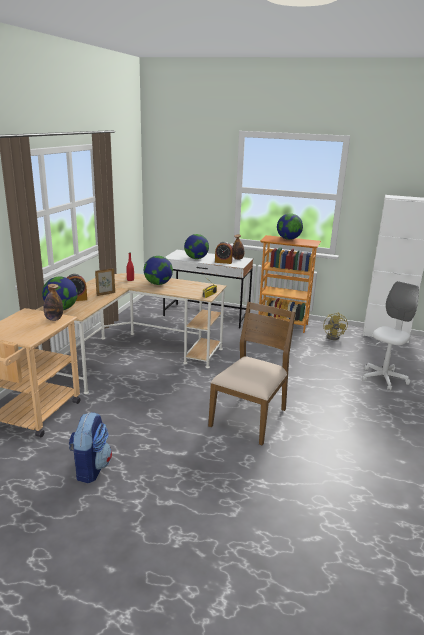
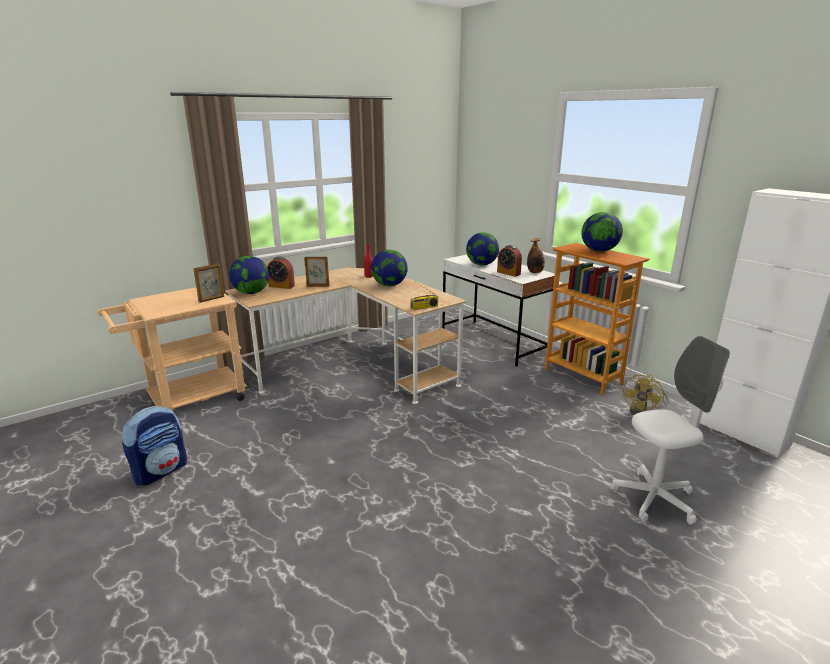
camera: 35 degrees right, 0 degrees up
bottle [43,284,63,321] -> picture frame [193,264,224,303]
brown chair [208,302,296,445] -> none

